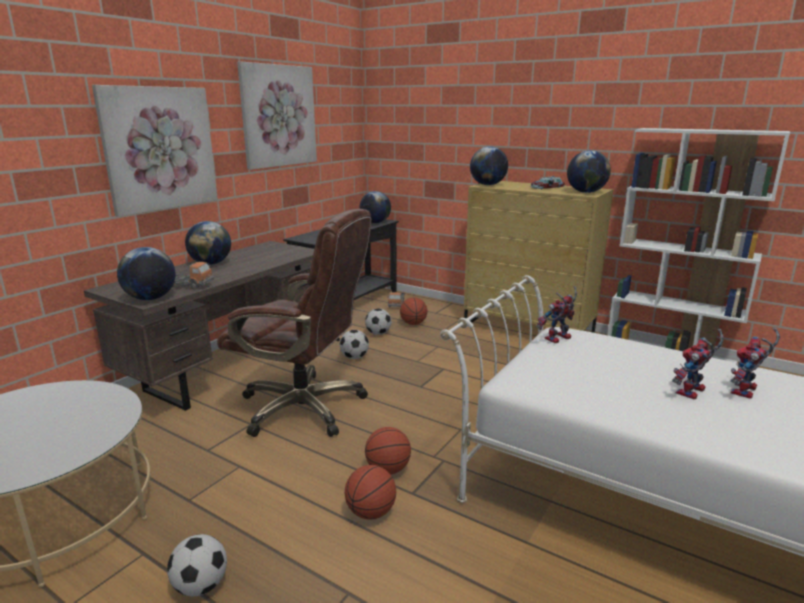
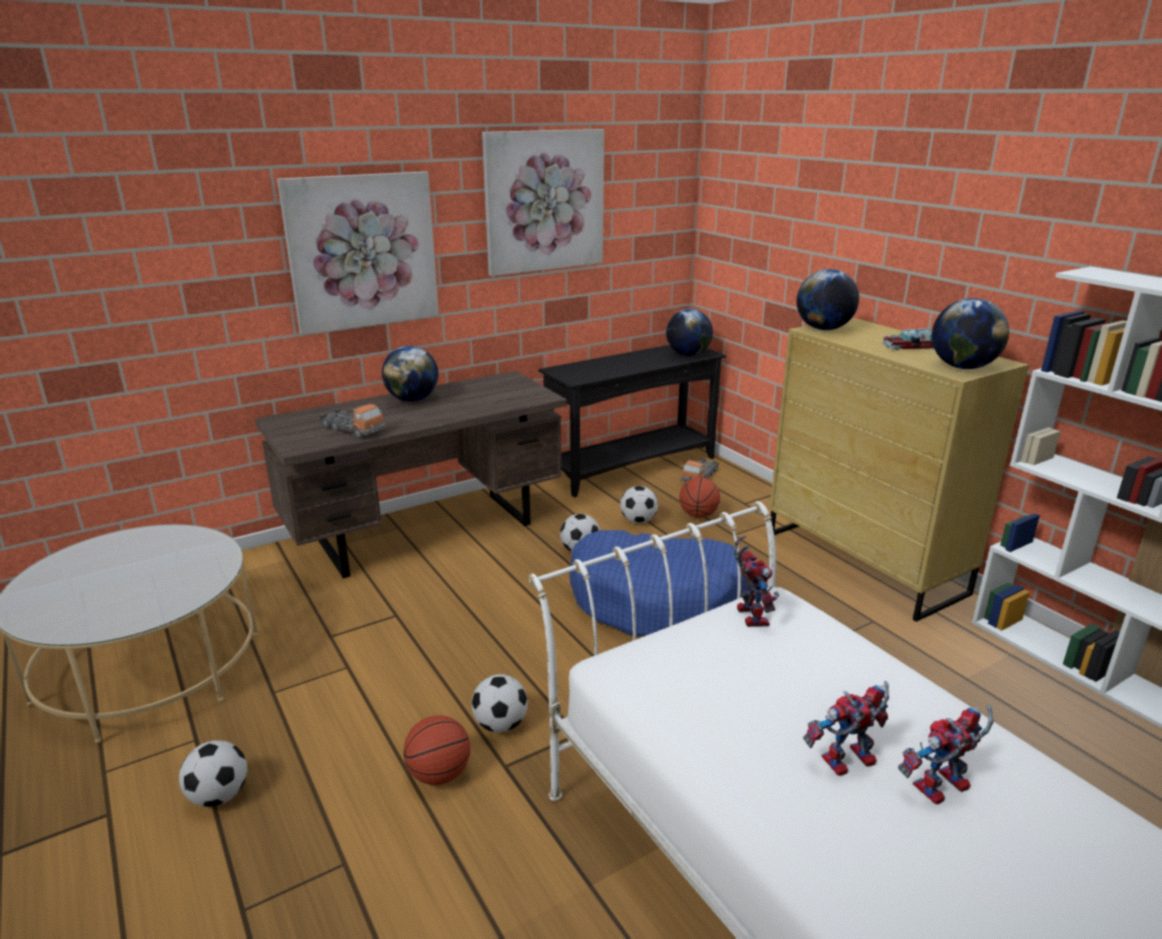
camera: 25 degrees right, 5 degrees up
globe [117,247,176,300] -> none
brown office chair [217,209,372,437] -> none
basketball [365,427,411,474] -> football [471,674,528,733]
toy robot [536,286,577,343] -> toy robot turned 90 degrees clockwise [734,535,779,627]
none -> blue dog bed [570,530,749,636]

